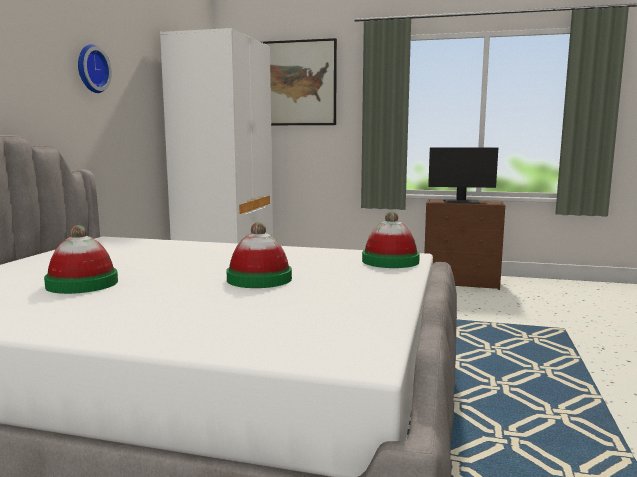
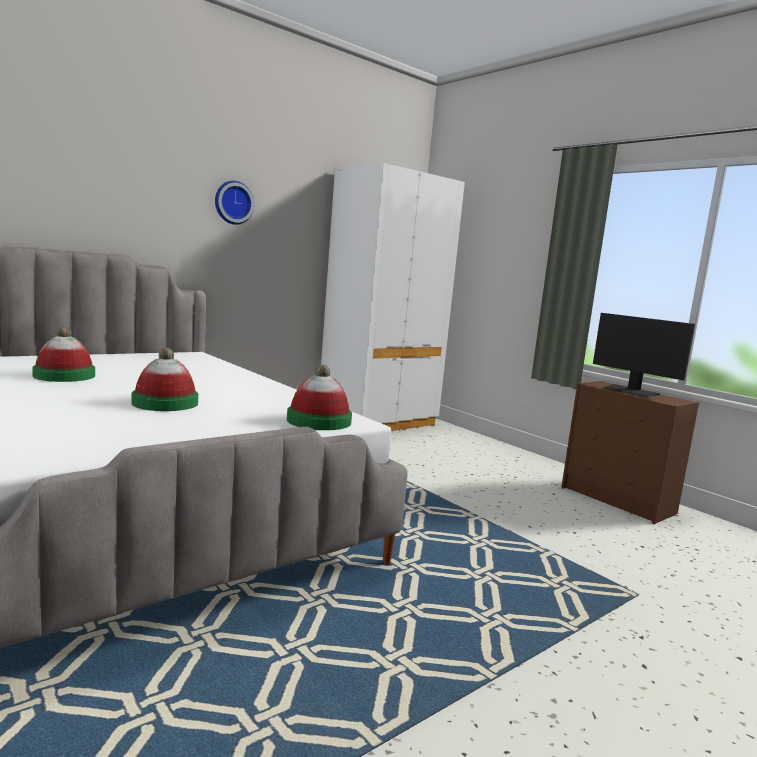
camera: 35 degrees right, 0 degrees up
picture [262,38,337,125] -> none

